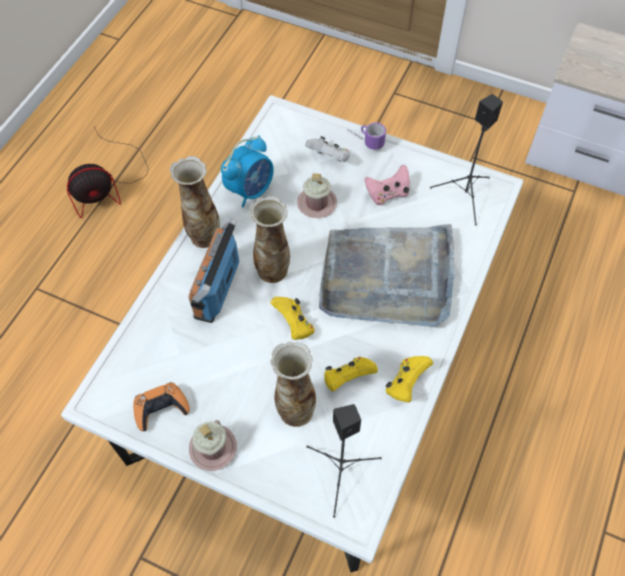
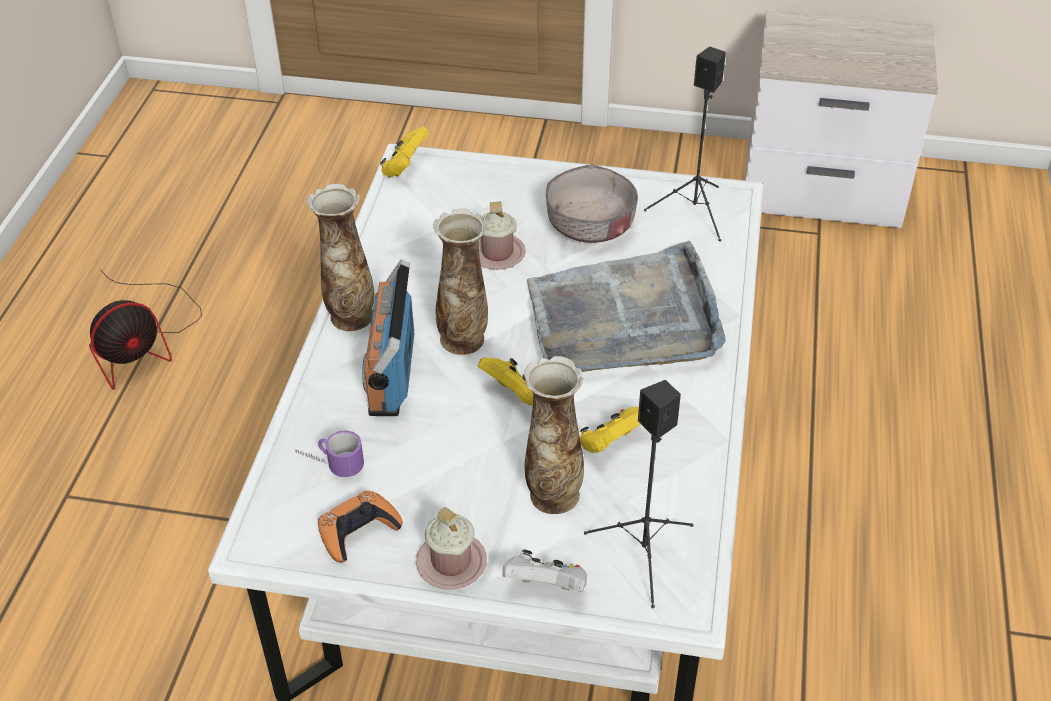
camera: 15 degrees left, 15 degrees down
alarm clock [221,135,274,208] -> none
white game controller [306,136,350,162] -> white game controller moved to [503,549,587,592]
mug [347,123,386,150] -> mug moved to [295,431,364,477]
pink game controller [364,165,410,205] -> grey bowl [546,165,638,243]
yellow game controller [386,356,433,403] -> yellow game controller moved to [380,127,429,178]

